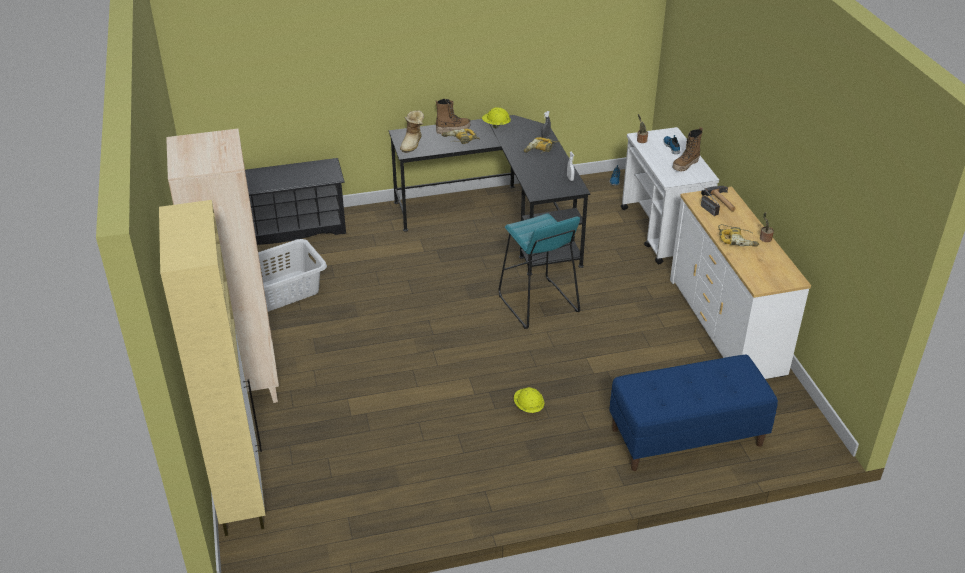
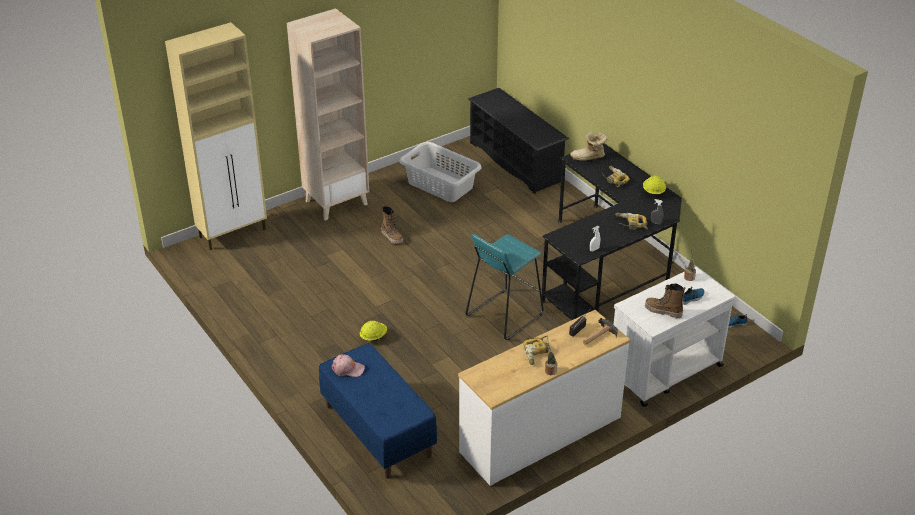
camera: 70 degrees right, 0 degrees up
boot [436,99,471,134] -> boot moved to [381,204,403,244]
none -> pink cap [332,354,365,377]

